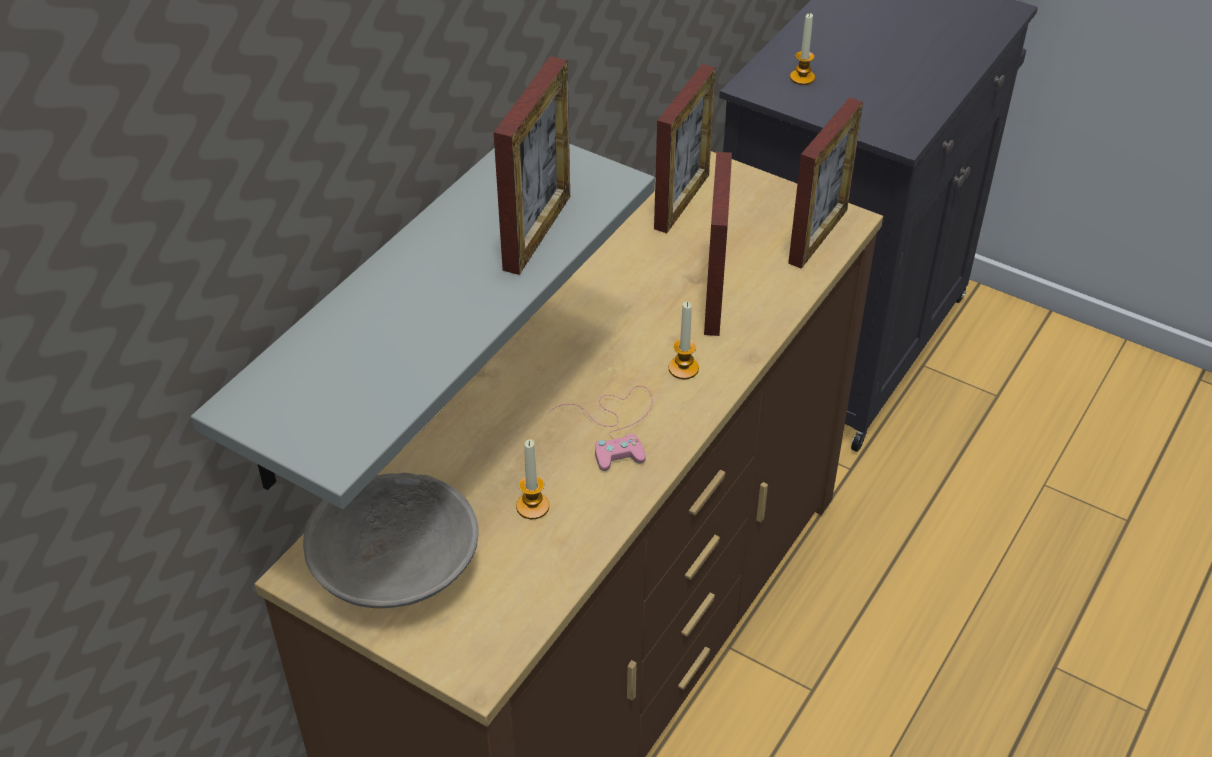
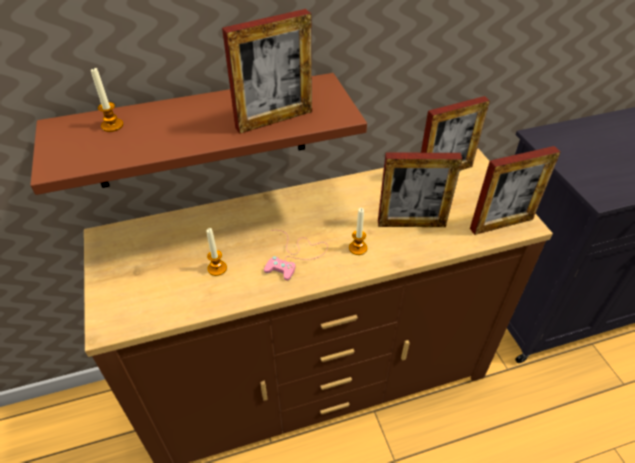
camera: 40 degrees right, 0 degrees up
grey shelf [191,144,655,509] -> brown shelf [30,73,367,195]
grey bowl [303,473,479,608] -> none
picture frame [704,152,732,336] -> picture frame turned 45 degrees clockwise [378,152,462,227]
candle [790,13,815,85] -> candle moved to [91,68,123,132]

